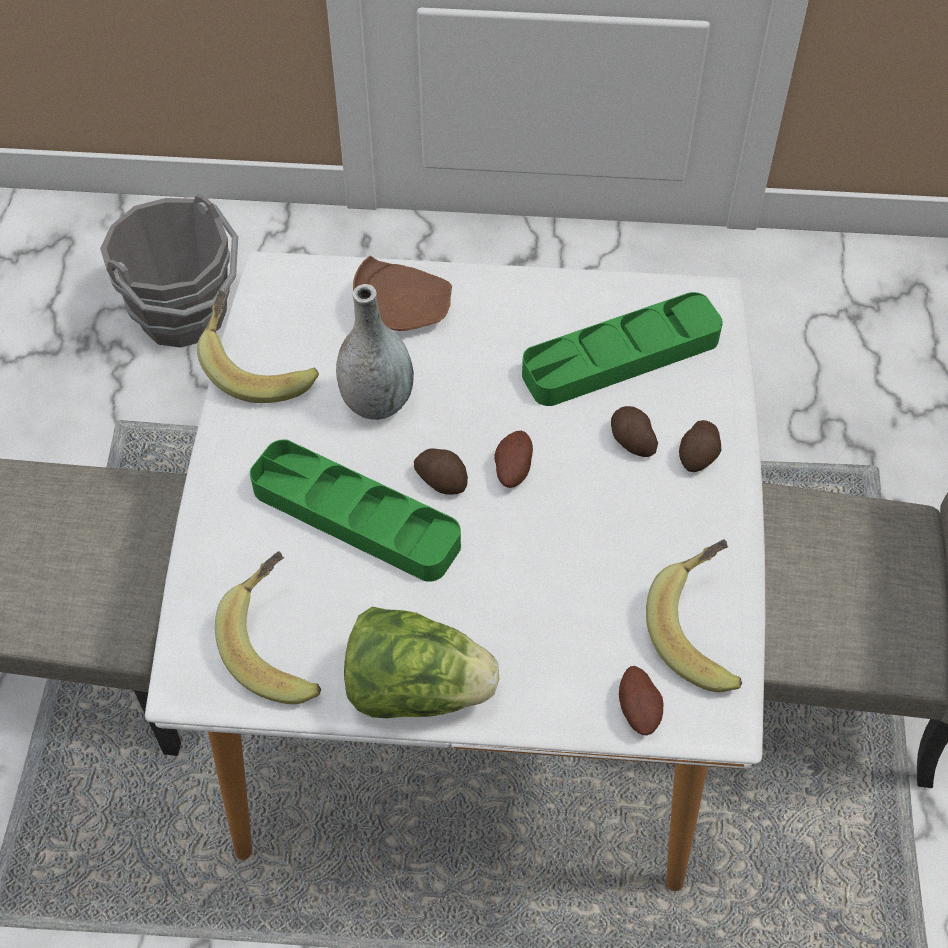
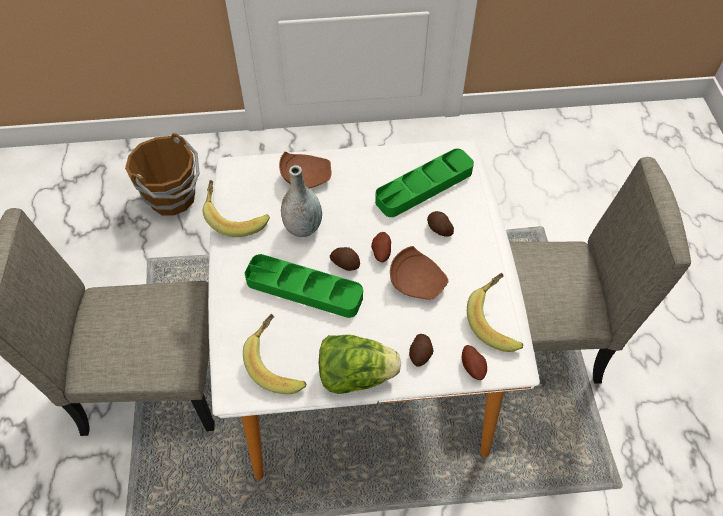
camera: 10 degrees left, 0 degrees up
grey bucket [100,194,238,348] -> brown bucket [125,133,200,215]
potato [679,420,721,472] -> potato moved to [409,334,433,366]
none -> brown plate [390,246,448,300]

